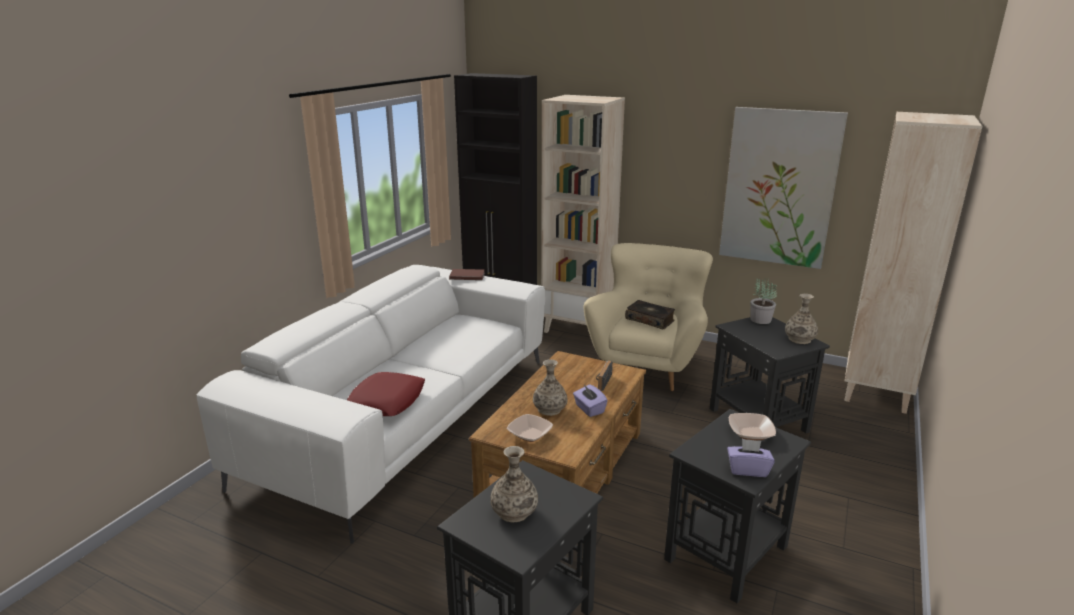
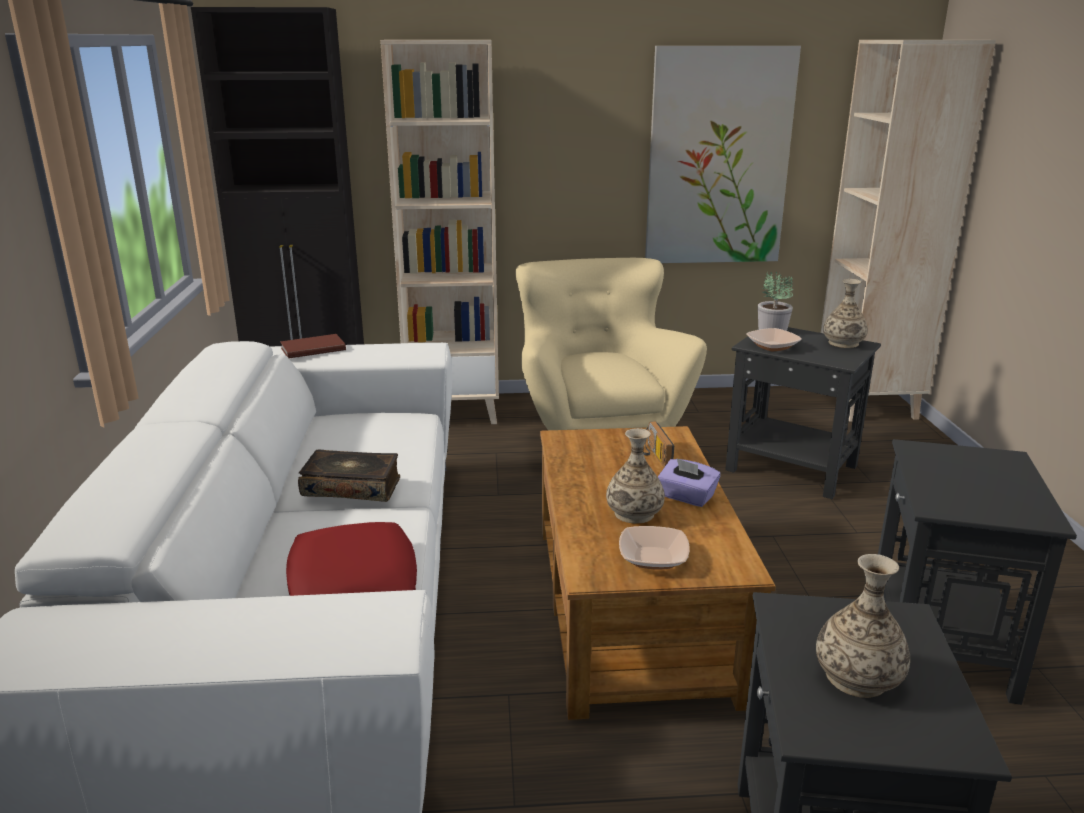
camera: 30 degrees left, 0 degrees up
book [625,300,675,330] -> book moved to [298,450,400,502]
purple tissue box [727,439,775,477] -> none
bowl [729,413,776,441] -> bowl moved to [746,328,802,351]

